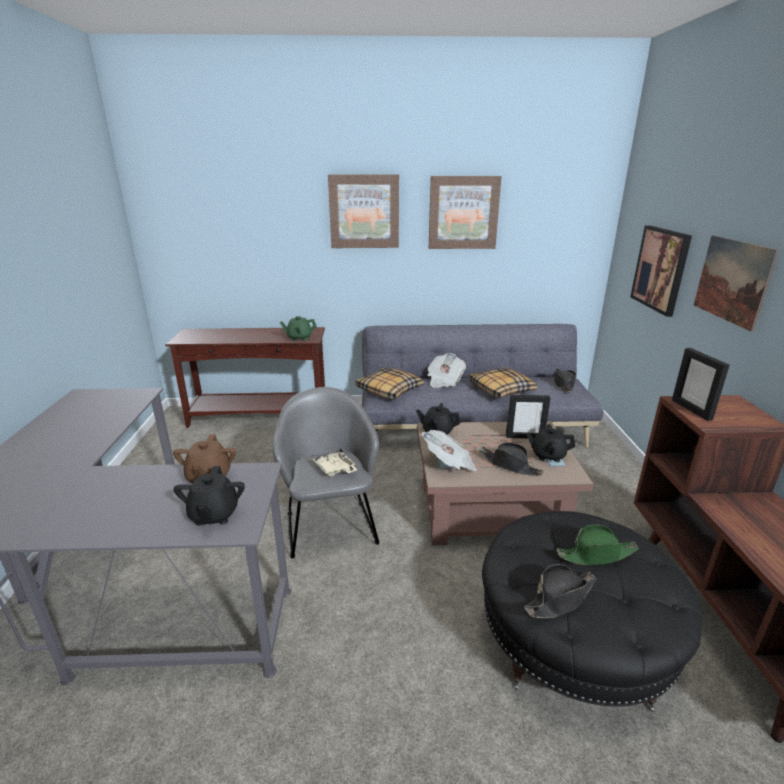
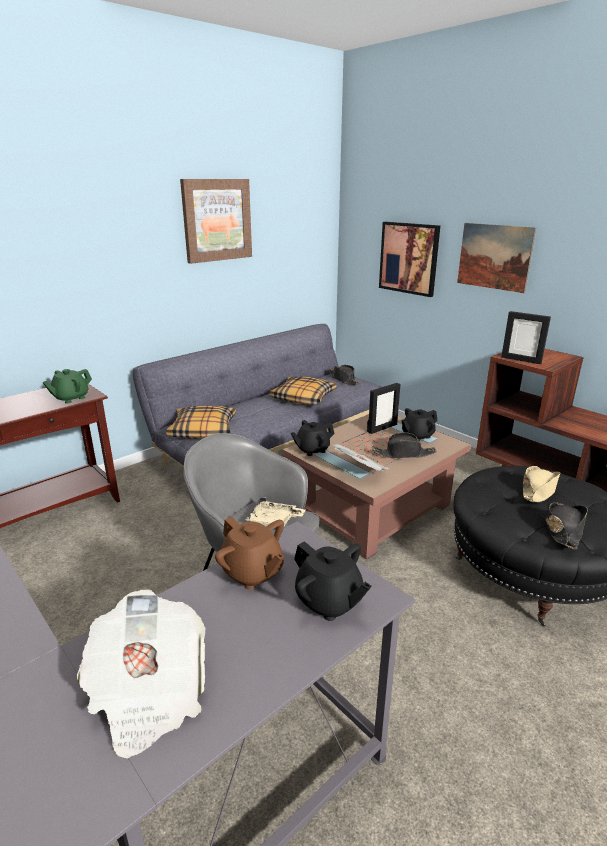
camera: 40 degrees left, 0 degrees up
picture [328,175,399,248] -> none
newspaper [427,353,466,388] -> newspaper moved to [77,590,206,759]
green hat [557,524,639,565] -> beige hat [523,466,560,503]

